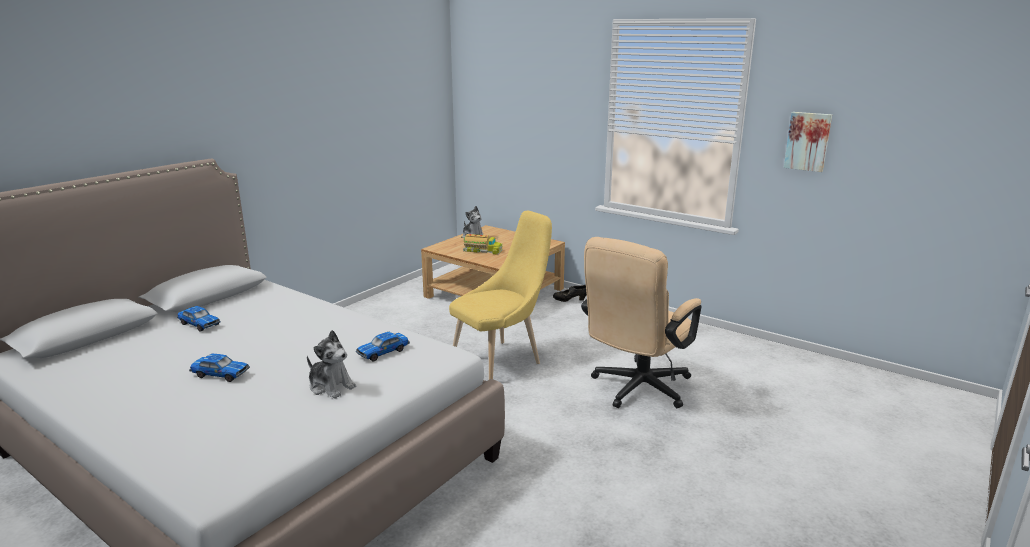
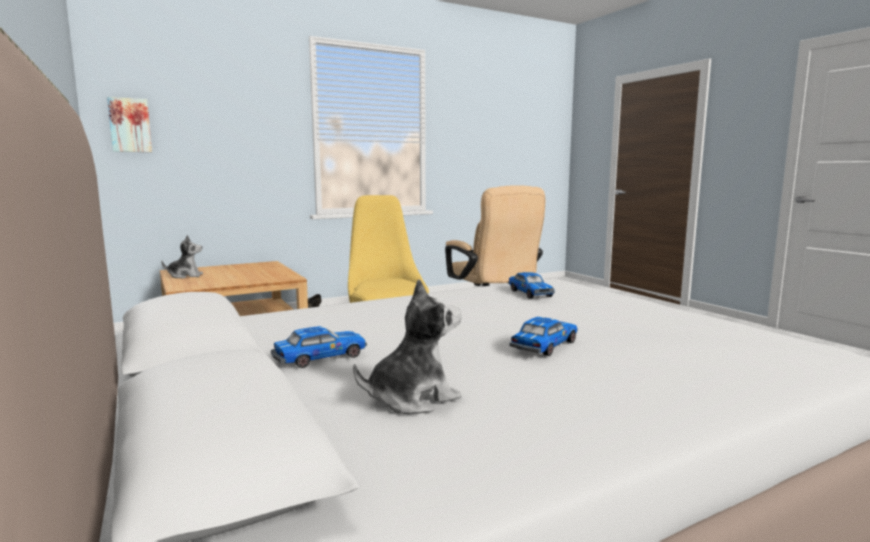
camera: 65 degrees left, 10 degrees down
plush toy [307,330,356,398] -> plush toy moved to [353,279,462,414]
toy truck [461,234,503,255] -> none
picture [784,112,832,172] -> picture moved to [107,97,152,152]

